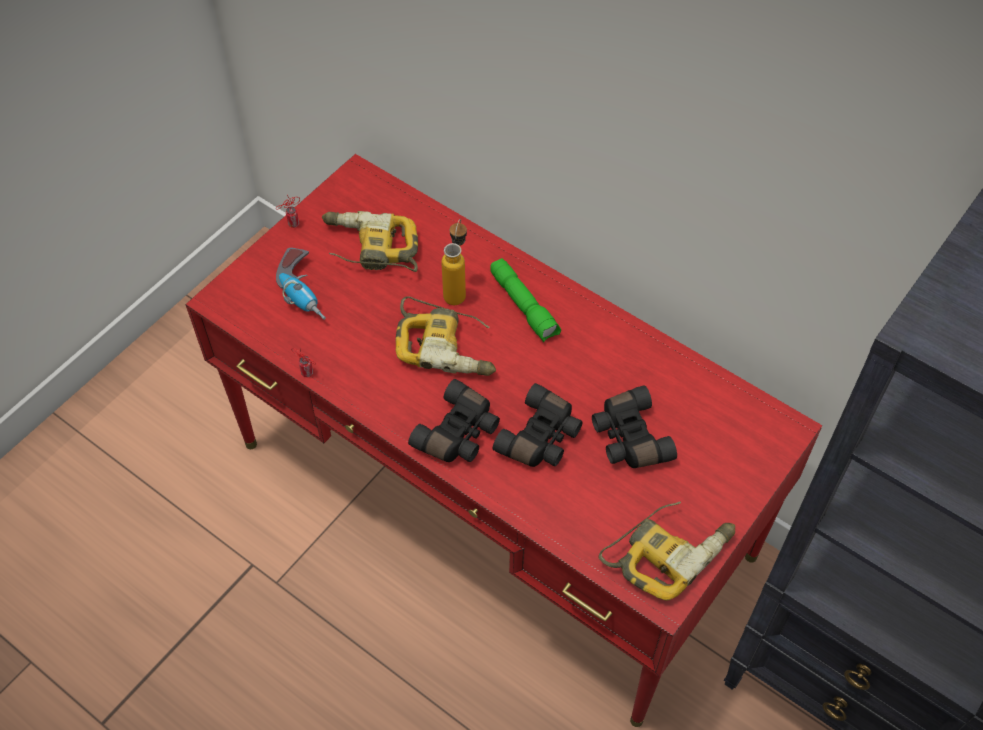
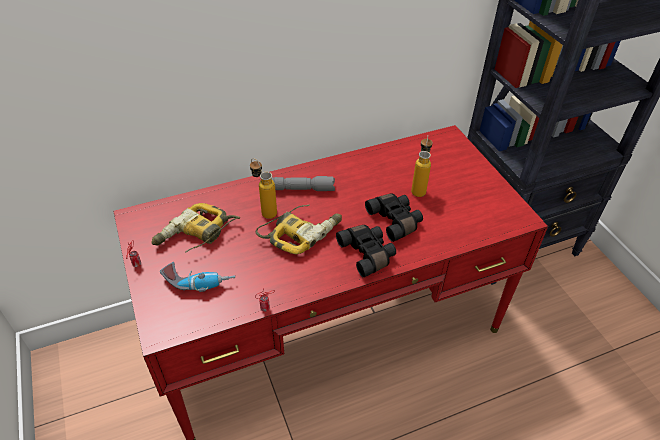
camera: 60 degrees left, 10 degrees down
green flashlight [490,258,561,342] -> grey flashlight [272,176,335,191]
black binoculars [592,385,677,468] -> bottle [411,136,432,197]
power drill [599,502,735,600] -> none

